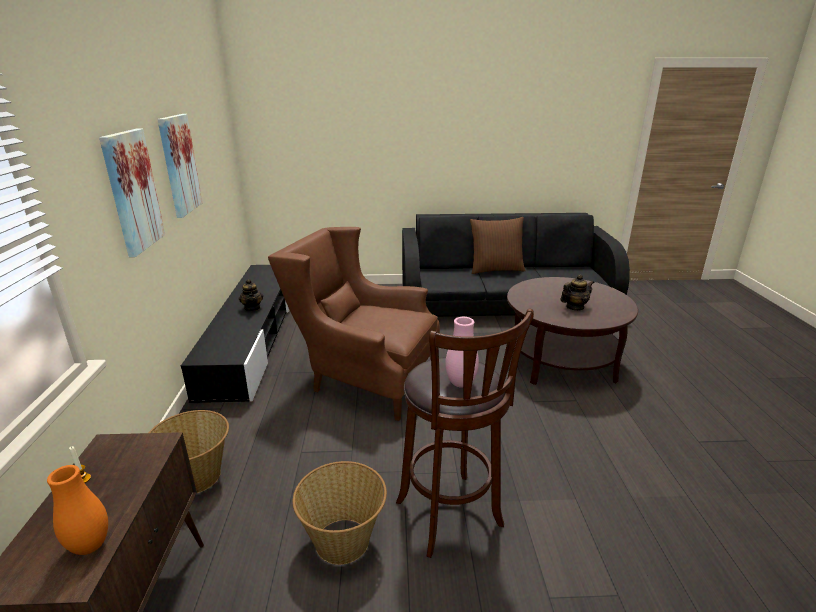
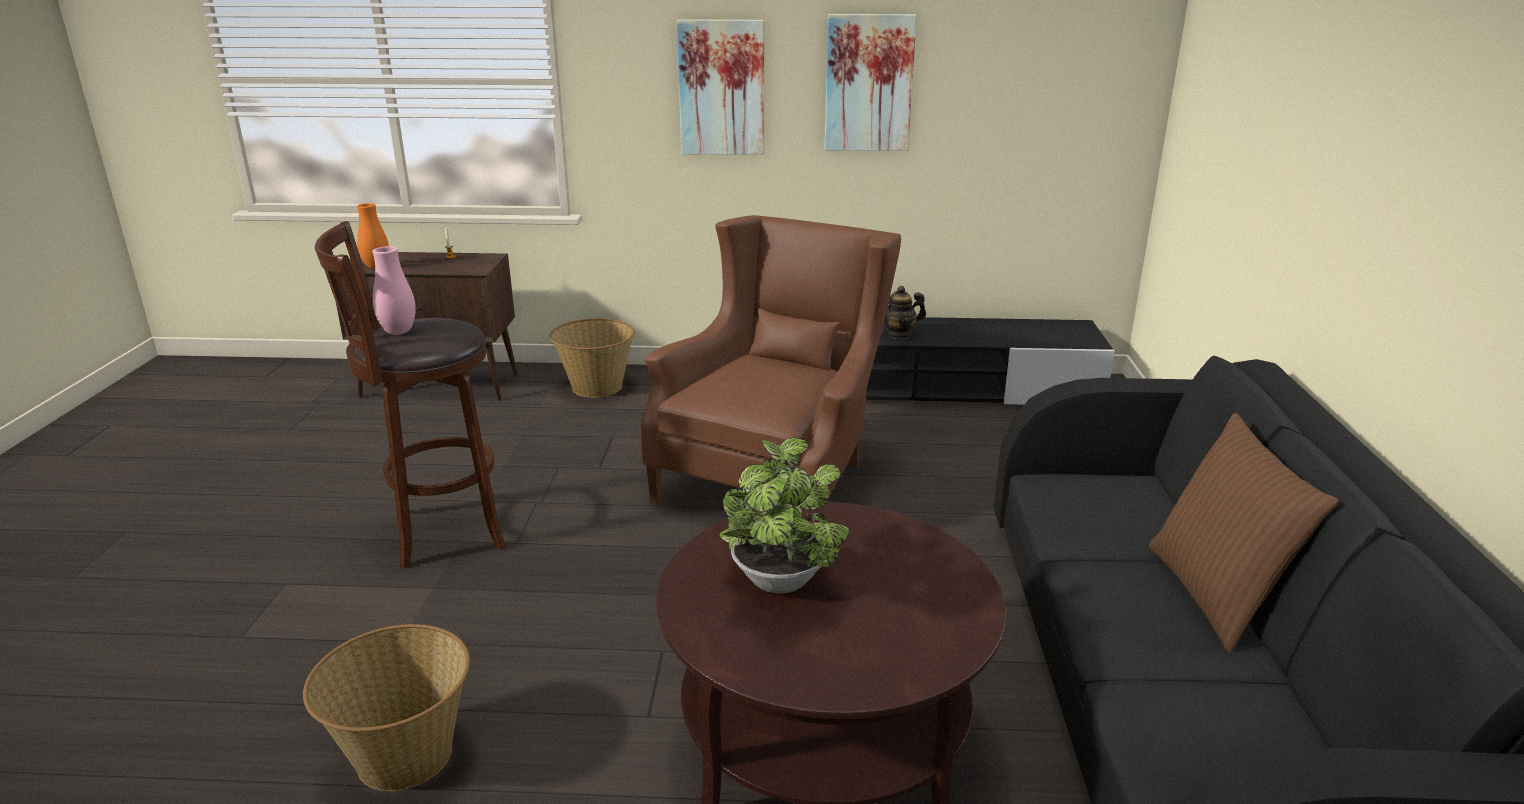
camera: 95 degrees right, 0 degrees up
basket [293,461,387,565] -> basket moved to [303,624,470,791]
teapot [560,274,595,310] -> potted plant [719,437,850,593]

